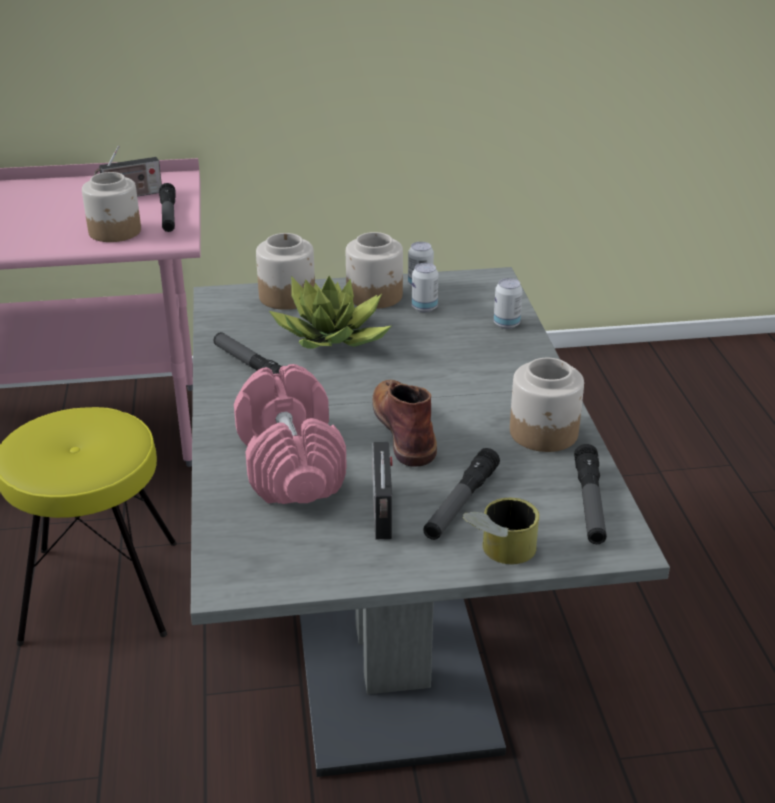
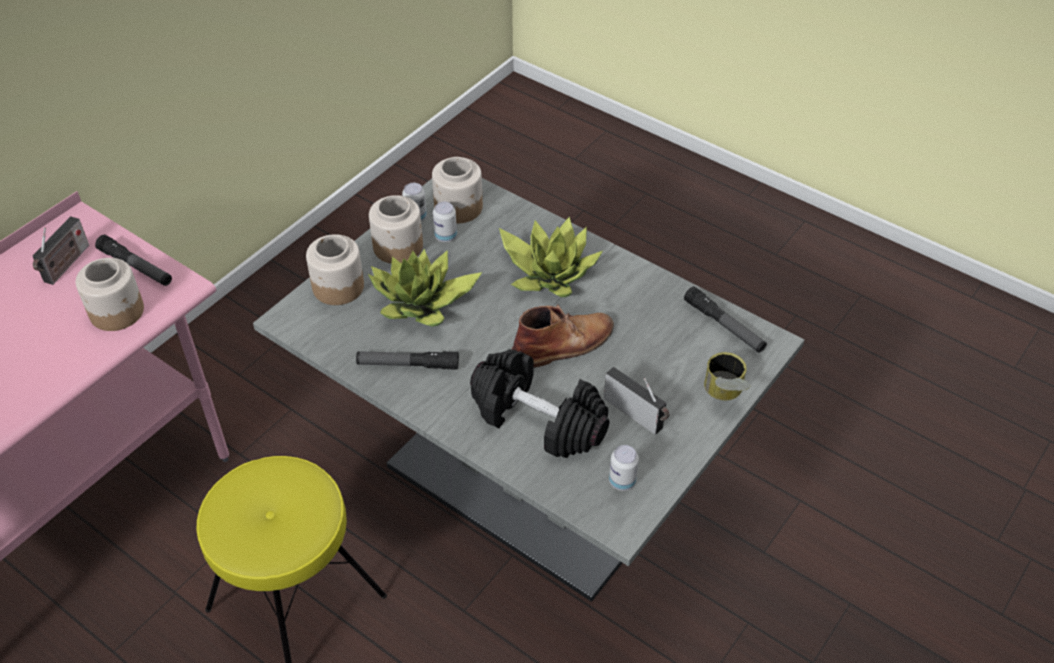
camera: 45 degrees left, 15 degrees up
pink dumbbell [234,364,347,504] -> black dumbbell [470,349,609,458]
brown boot [372,380,437,467] -> brown boot turned 120 degrees clockwise [512,304,614,368]
flashlight [423,448,500,540] -> none
can [494,278,523,329] -> can moved to [609,445,639,491]
jar [510,358,584,452] -> jar moved to [432,157,483,223]
none -> potted plant [499,217,603,297]

